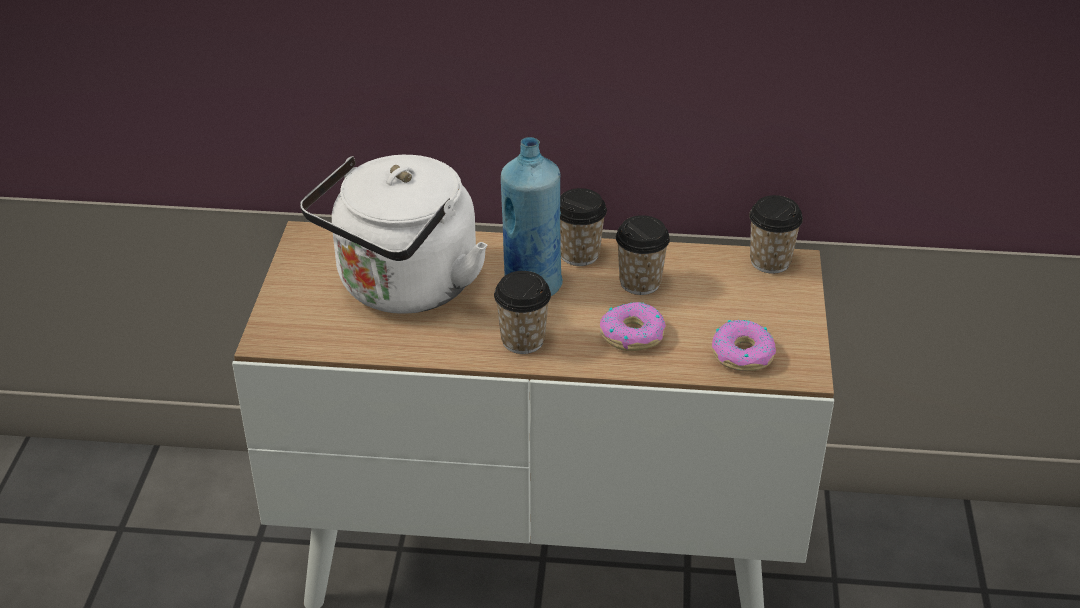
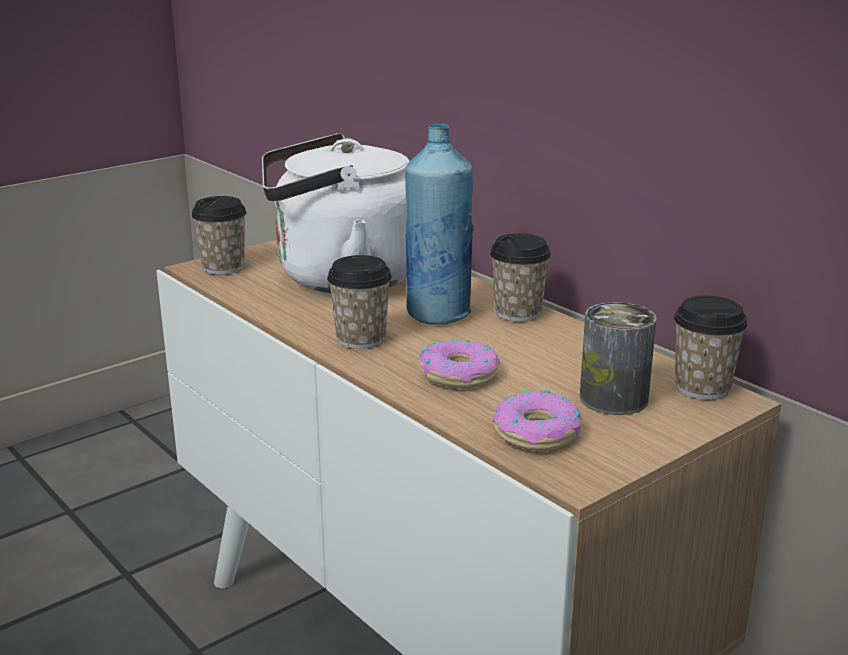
camera: 45 degrees right, 15 degrees down
cup [616,215,670,295] -> cup moved to [191,196,247,275]
none -> can [580,302,657,415]

